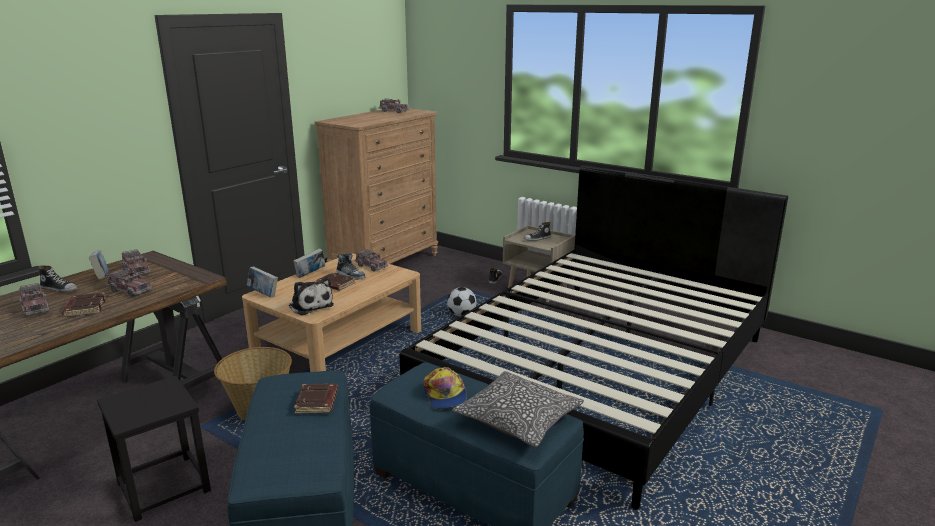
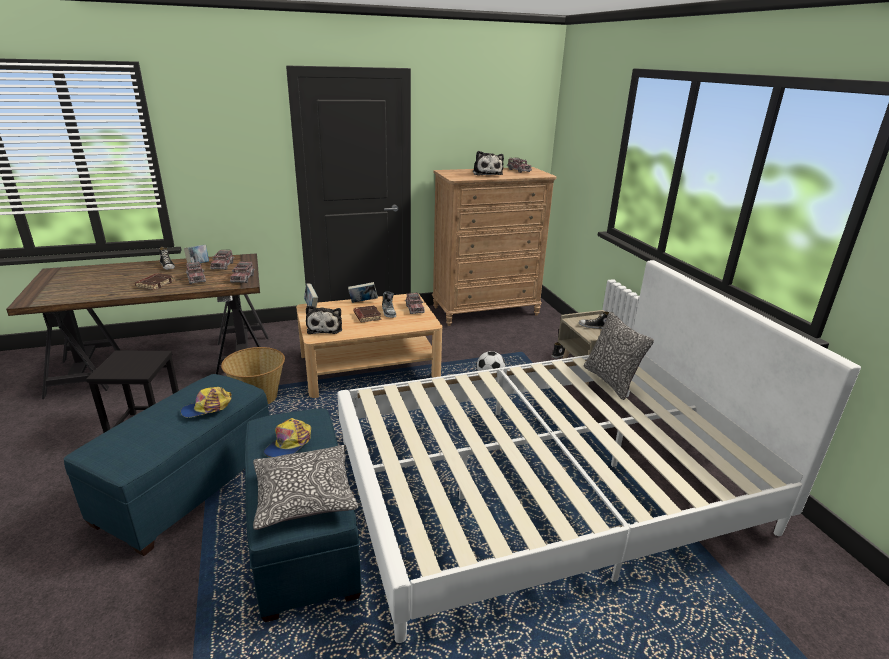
camera: 35 degrees right, 5 degrees up
toy truck [19,283,49,317] -> toy truck moved to [230,261,255,283]
brown book [294,384,338,414] -> cap [181,387,232,417]
black bed [399,165,788,510] -> white bed [337,260,861,643]
none -> plush toy [473,151,504,176]
none -> pillow [583,312,654,400]

